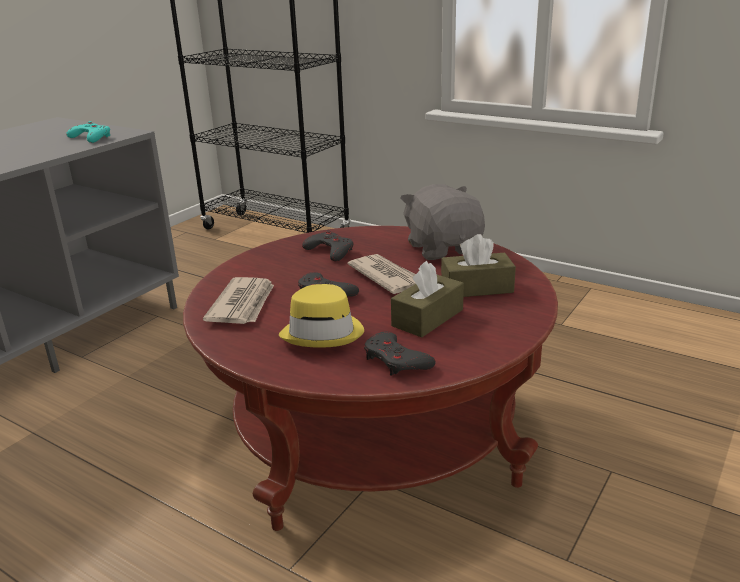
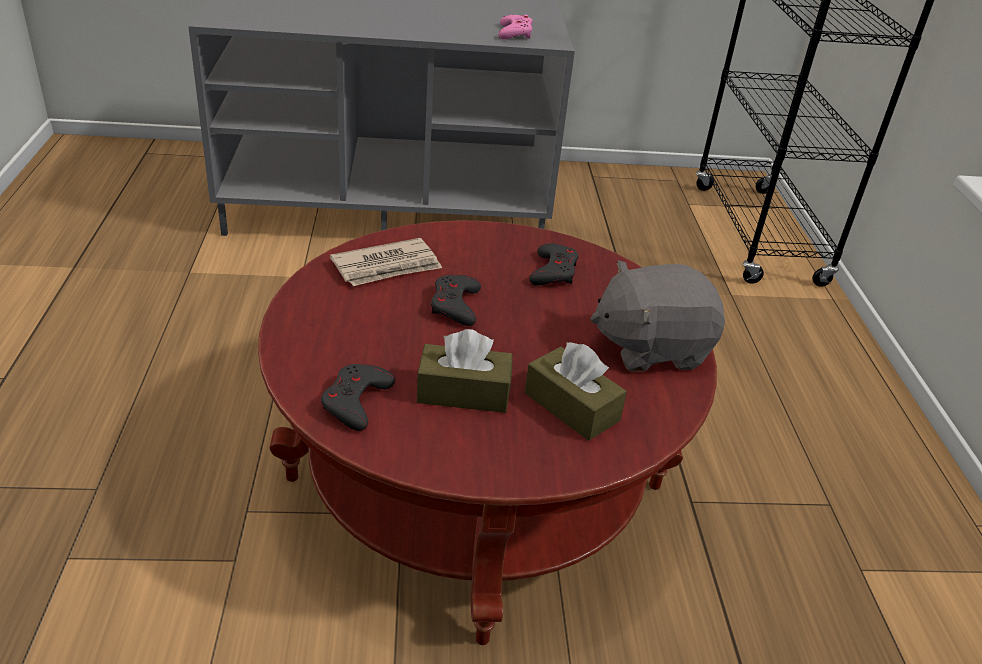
camera: 50 degrees right, 10 degrees up
turquoise game controller [66,121,110,143] -> pink game controller [498,15,533,39]
yellow hat [279,284,364,348] -> none
newspaper [348,254,416,294] -> none
grey plush toy [400,184,485,260] -> grey plush toy turned 135 degrees counterclockwise [590,260,725,372]

